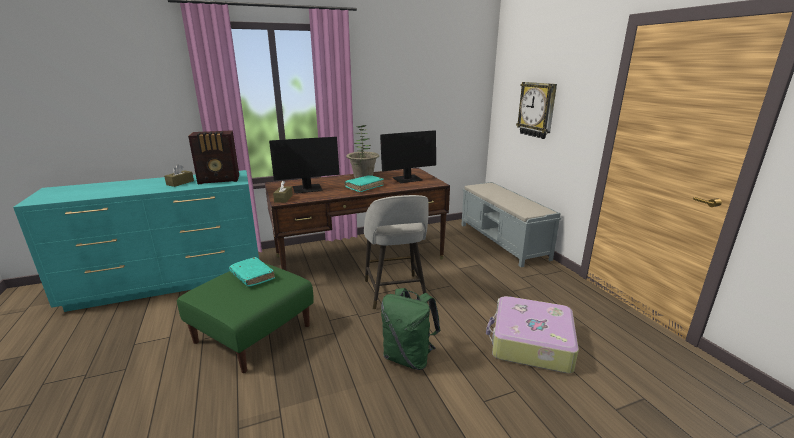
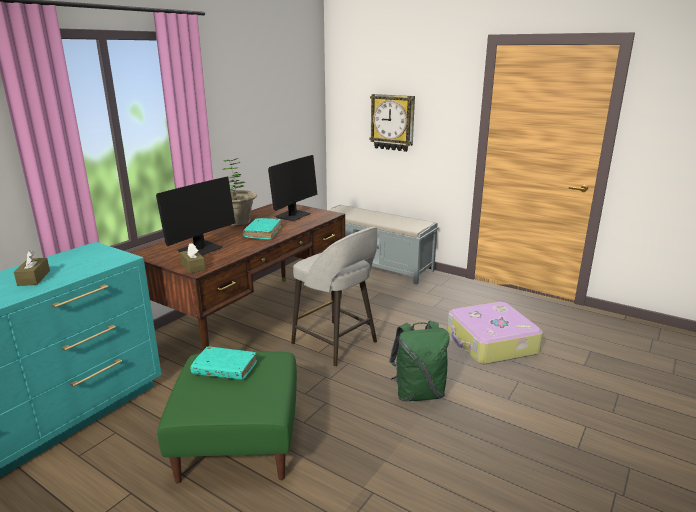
camera: 35 degrees left, 0 degrees up
radio [188,130,239,184] -> none

